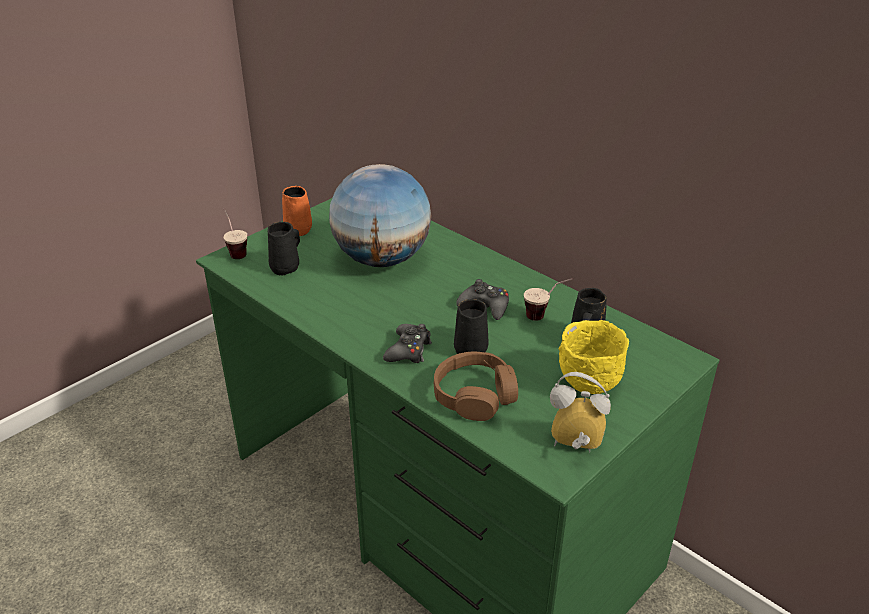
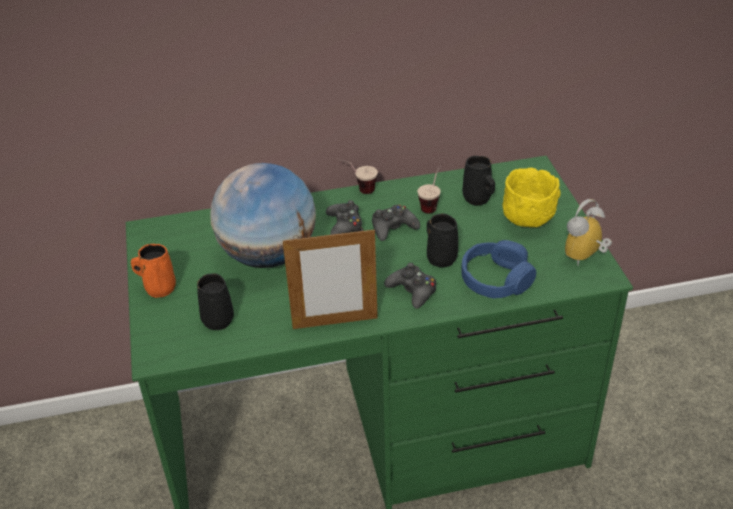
camera: 55 degrees left, 5 degrees up
cup [223,208,247,259] -> cup moved to [336,158,378,194]
brown headphones [434,352,518,421] -> blue headphones [461,240,536,298]
none -> picture frame [283,228,378,329]
none -> black game controller [326,200,363,235]

